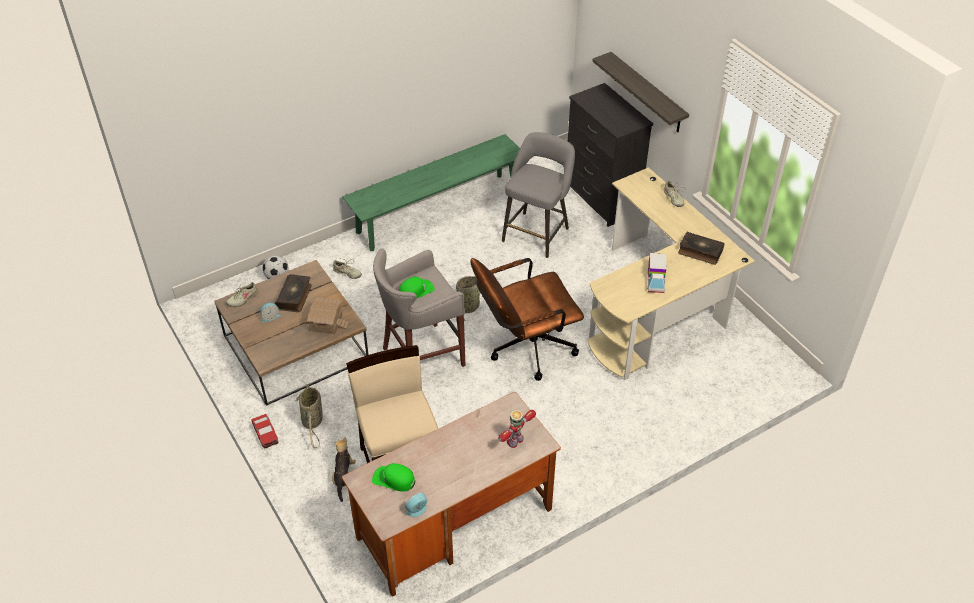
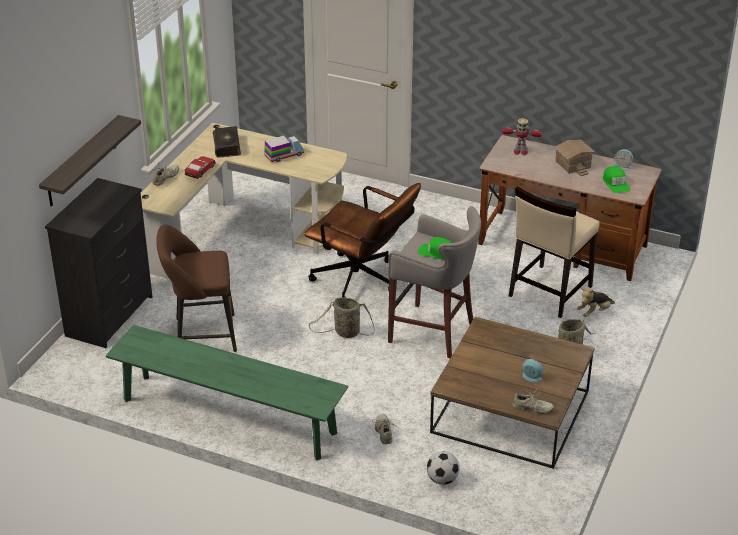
camera: 125 degrees left, 10 degrees down
toy car [252,414,278,448] -> toy car moved to [185,156,216,179]
book [275,274,312,312] -> none
toy house [303,297,349,334] -> toy house moved to [554,140,595,176]
grey stool [502,132,575,258] -> brown stool [156,225,237,352]

